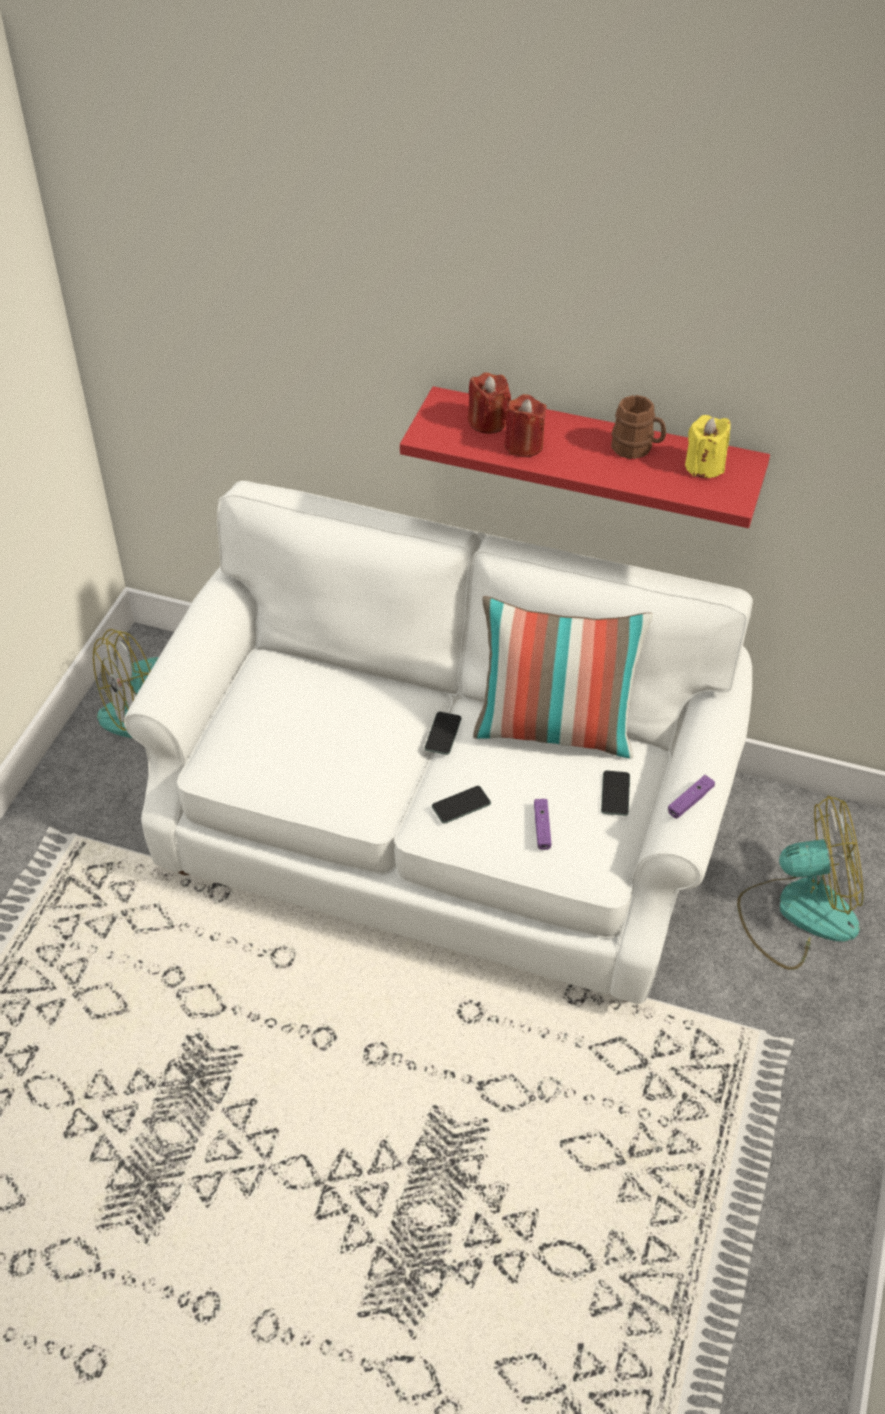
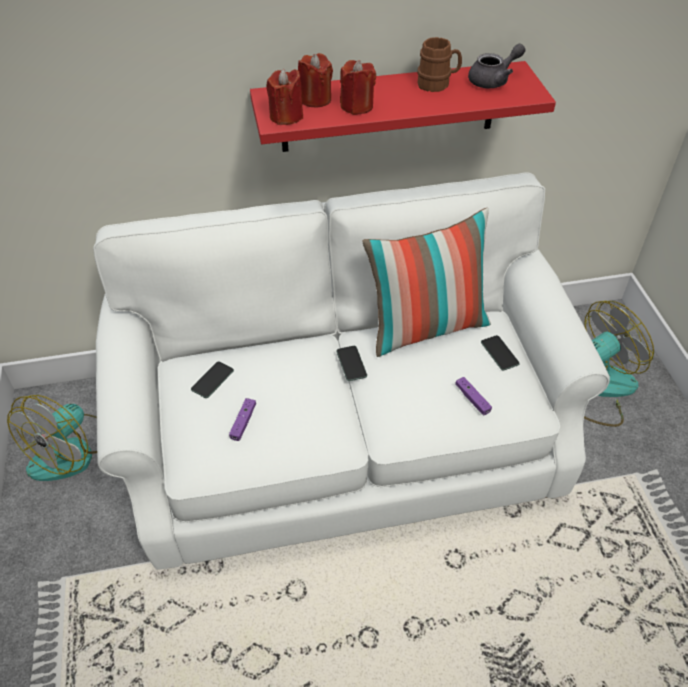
camera: 30 degrees left, 0 degrees up
phone [432,786,491,824] -> phone moved to [191,361,234,398]
purple game controller [668,775,715,819] -> purple game controller moved to [229,398,256,441]
yellow candle [685,415,730,478] -> grey teapot [468,44,525,88]
none -> red candle [266,69,303,125]

